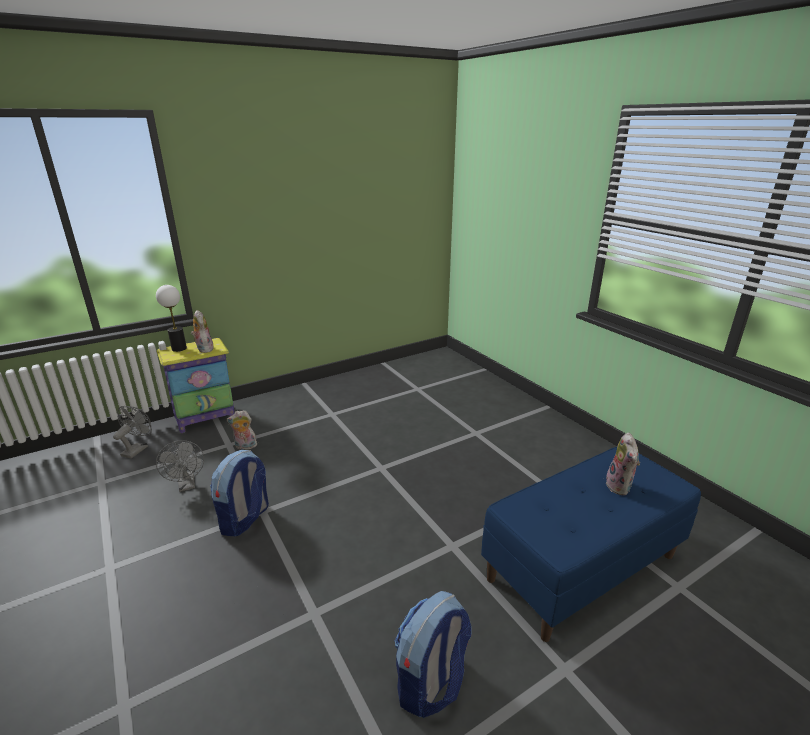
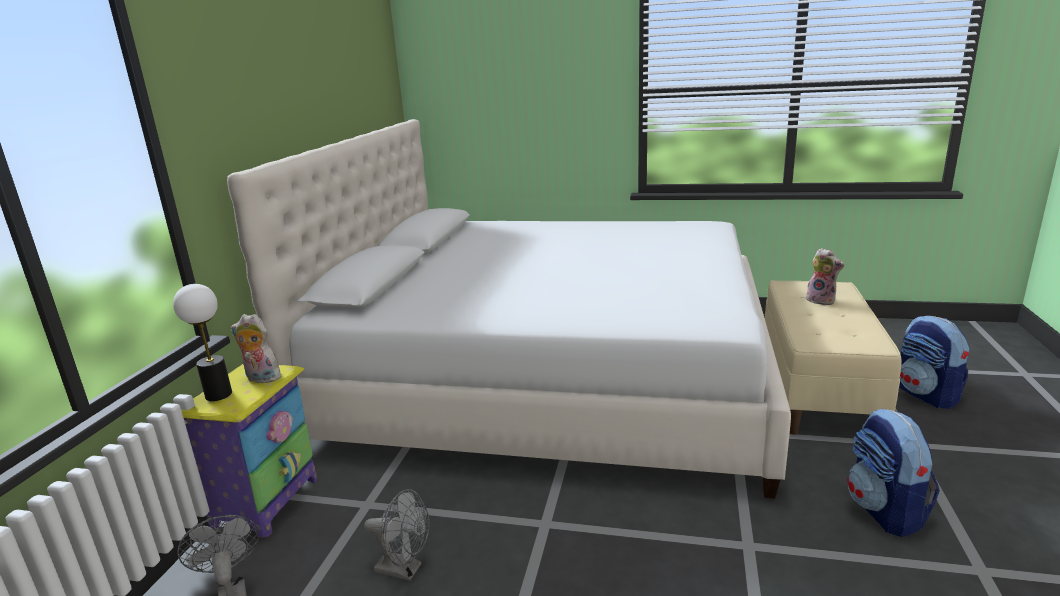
camera: 45 degrees left, 5 degrees down
backpack [210,450,269,536] -> backpack moved to [899,316,970,409]
plush toy [227,410,257,449] -> none
blue bench [481,446,701,642] -> beige bench [765,281,901,435]
none -> white bed [227,119,791,499]

